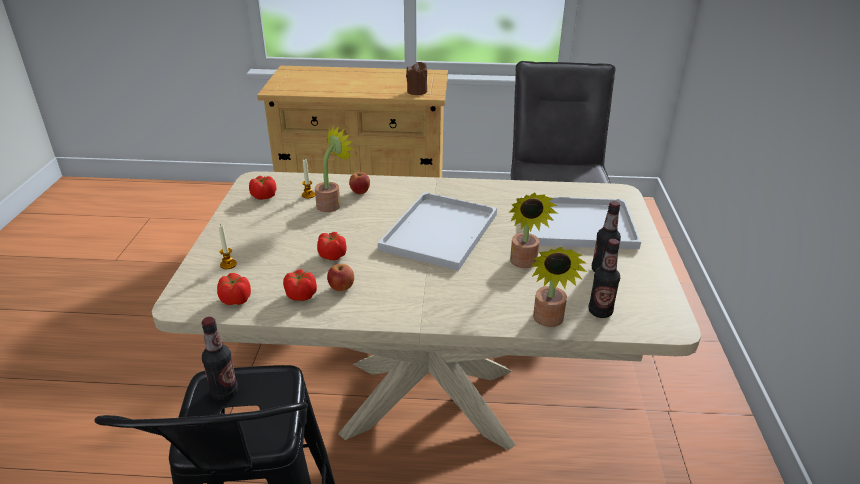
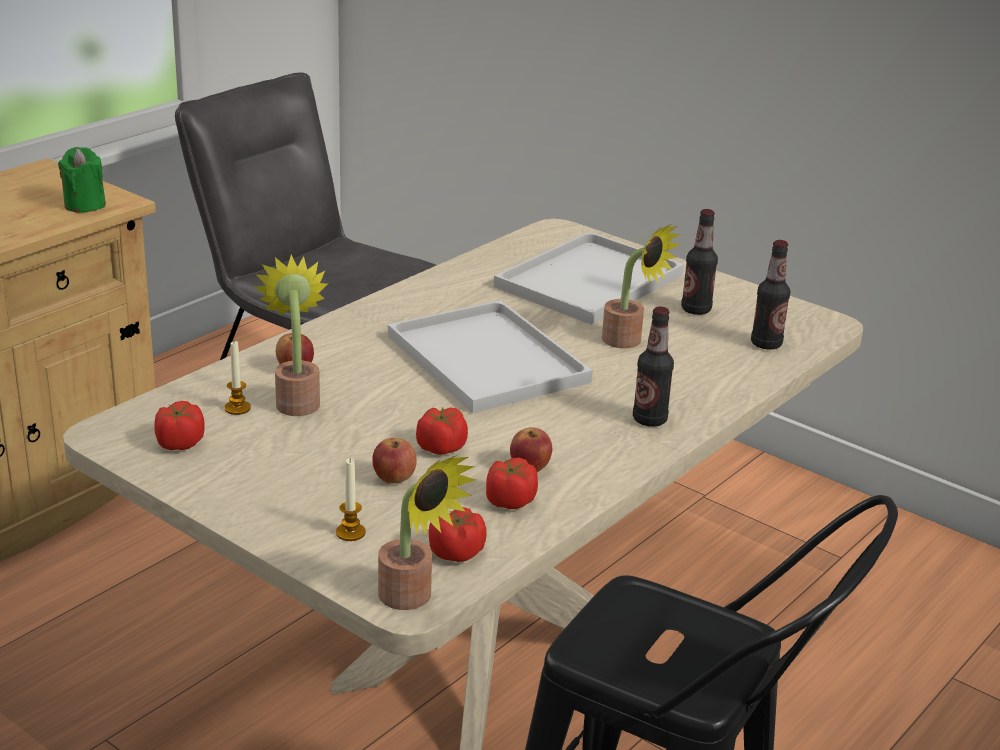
camera: 55 degrees left, 5 degrees down
bottle [202,317,238,400] -> bottle moved to [633,306,674,427]
brown candle [406,62,427,95] -> green candle [58,147,106,213]
potted plant [530,247,587,327] -> potted plant moved to [378,455,476,610]
none -> apple [372,438,417,484]

